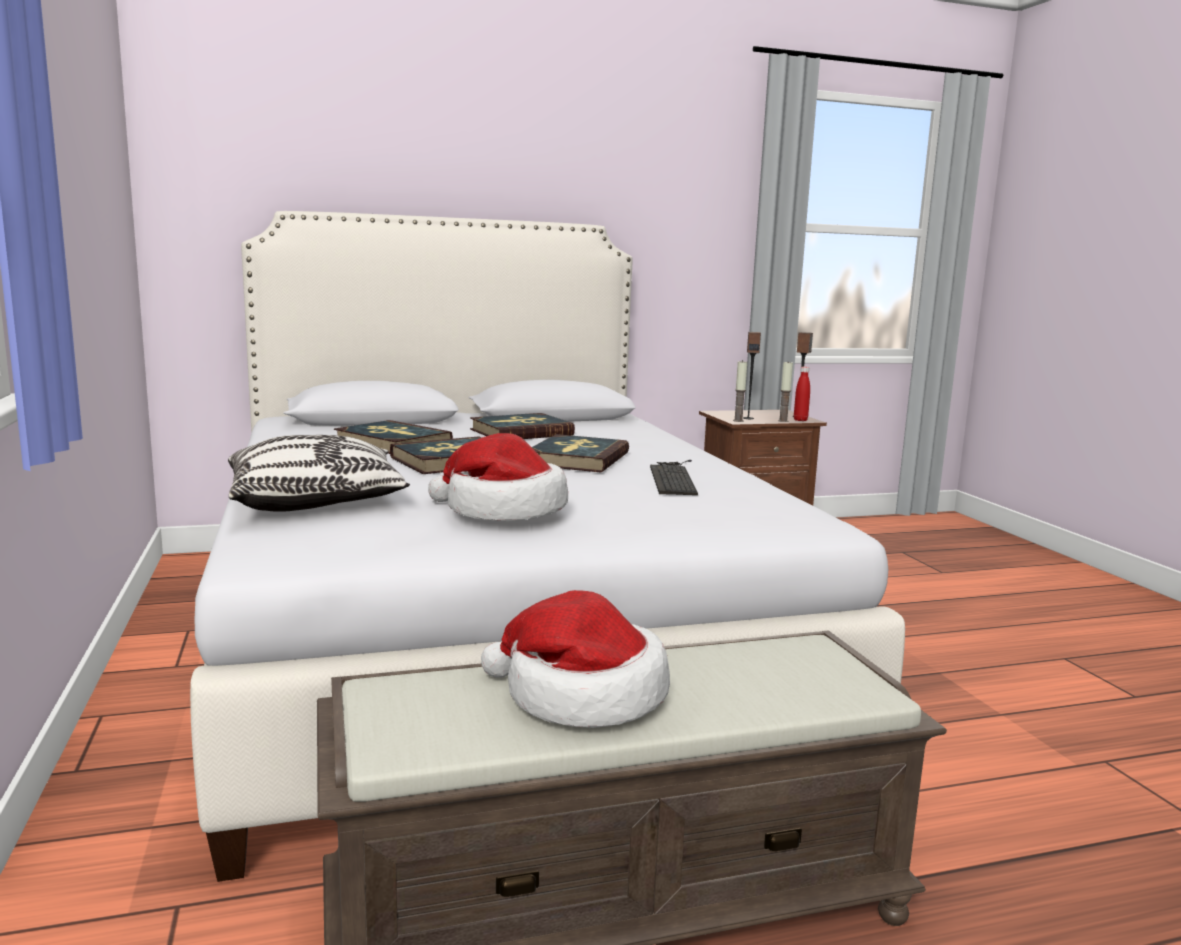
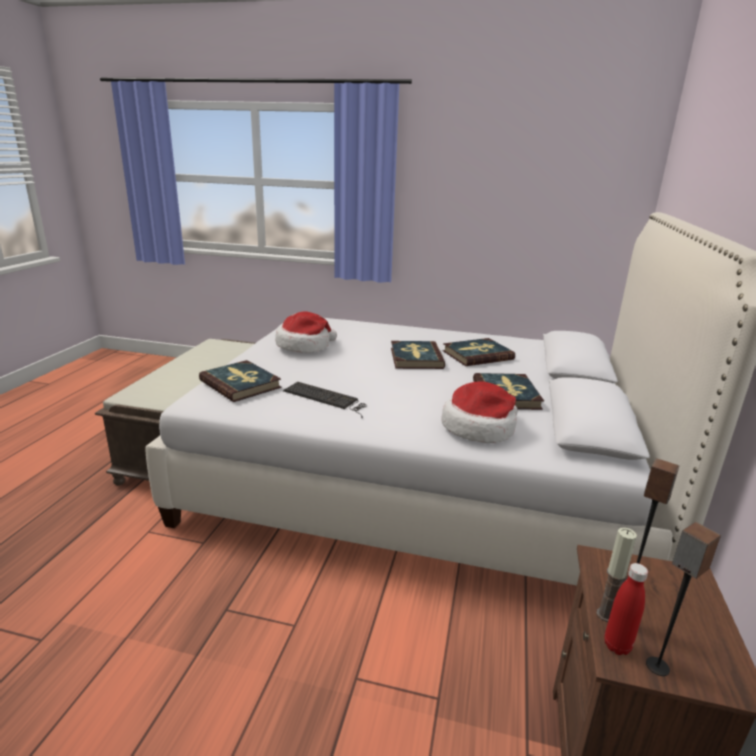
camera: 120 degrees right, 10 degrees up
pillow [228,435,410,512] -> none
hat [481,590,670,728] -> hat moved to [441,382,518,443]
book [532,434,629,472] -> book moved to [199,360,281,402]
candle [733,360,747,422] -> none

